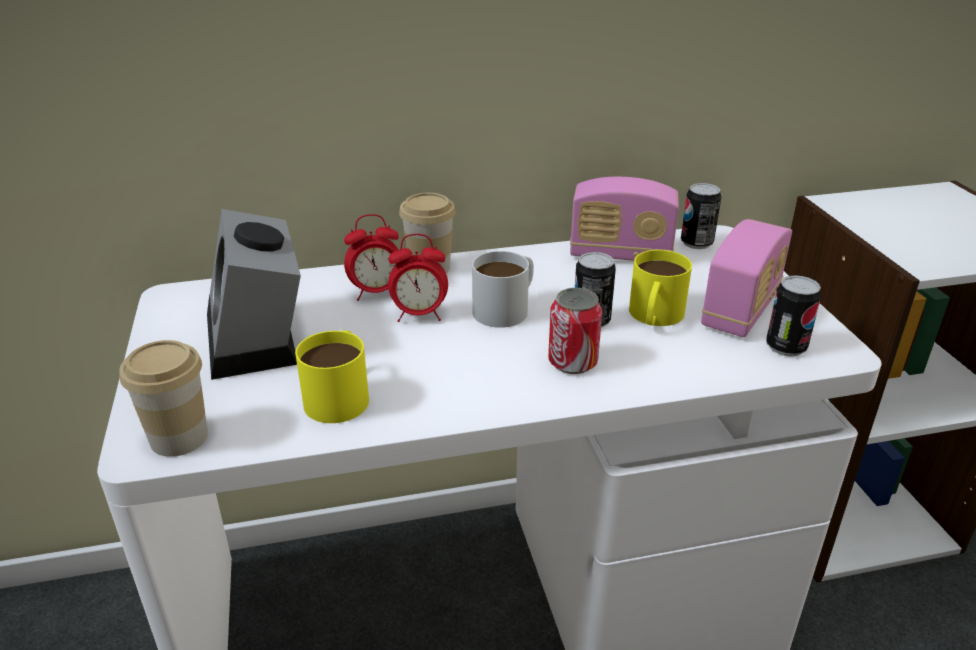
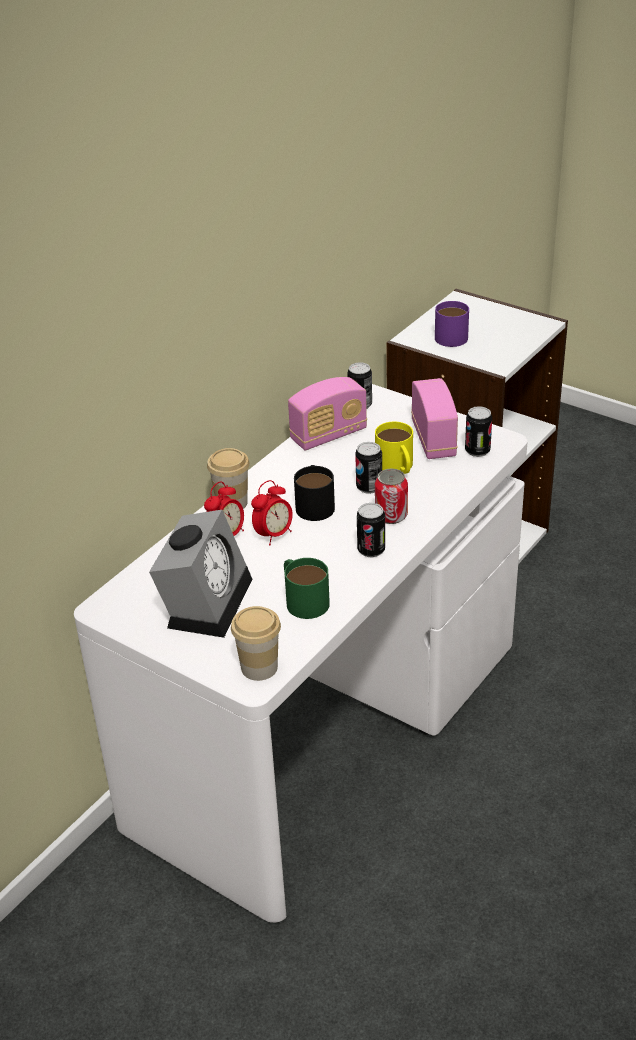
camera: 40 degrees left, 5 degrees up
alarm clock [207,209,301,380] -> alarm clock turned 105 degrees counterclockwise [149,510,252,638]
yellow mug [295,330,369,423] -> green mug [284,558,330,619]
white mug [472,251,534,328] -> black mug [294,465,335,521]
none -> can [357,503,385,557]
none -> purple mug [435,301,469,347]

